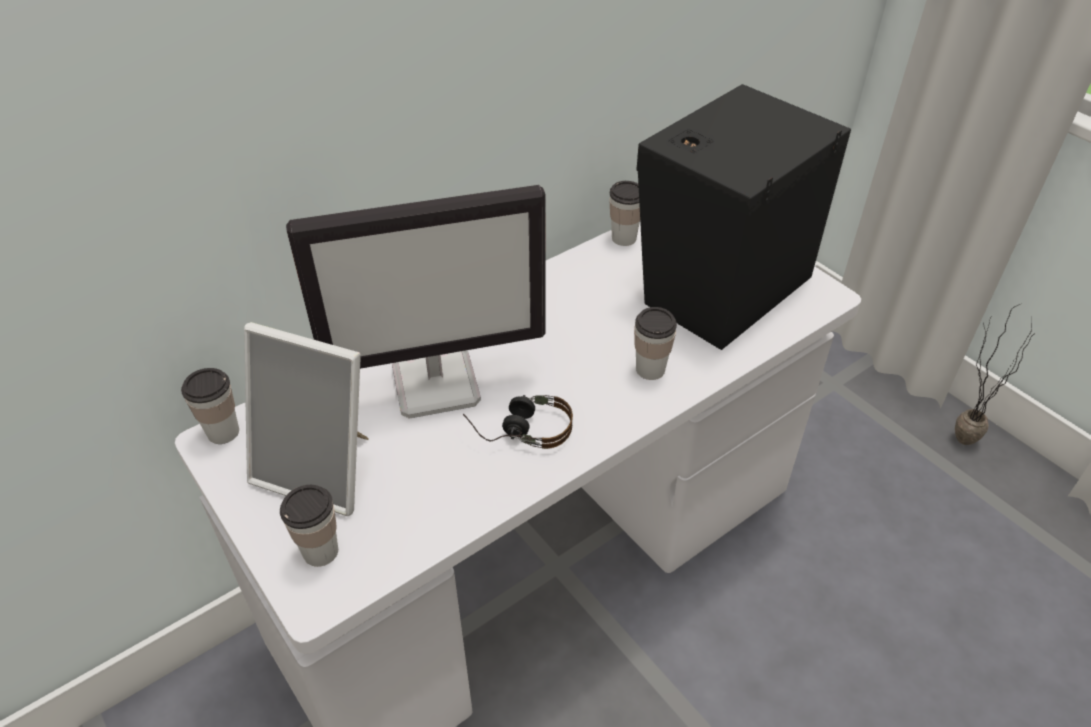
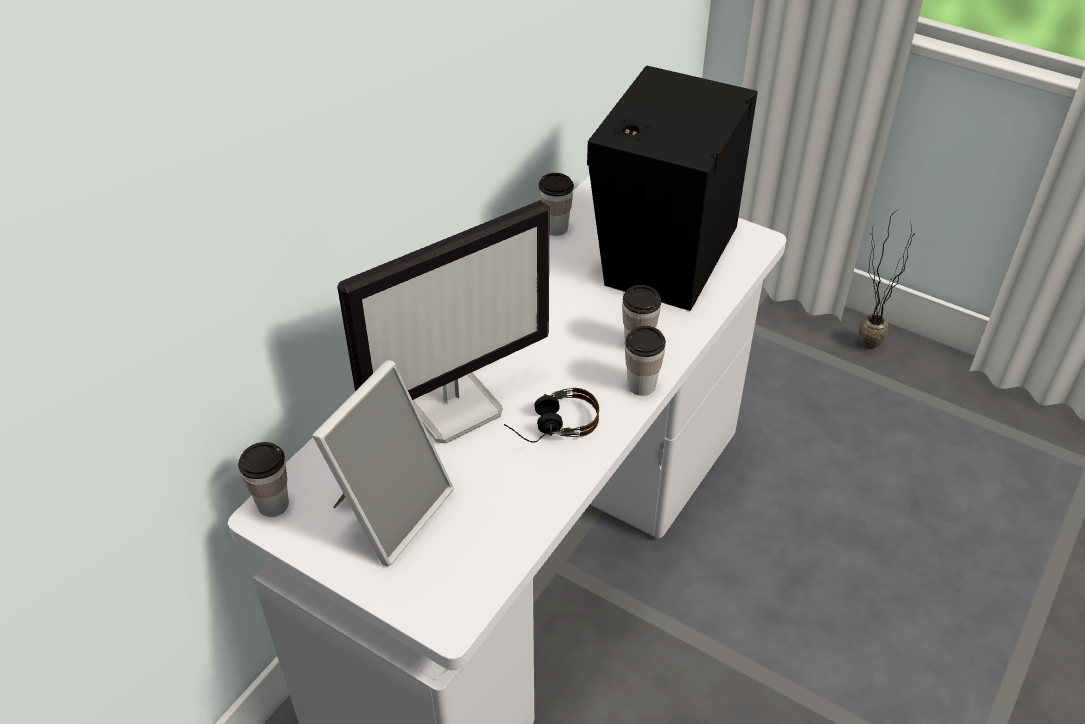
camera: 20 degrees left, 0 degrees up
picture frame [244,322,369,516] -> picture frame turned 60 degrees counterclockwise [312,360,454,566]
cup [280,485,338,567] -> cup moved to [625,326,666,396]

